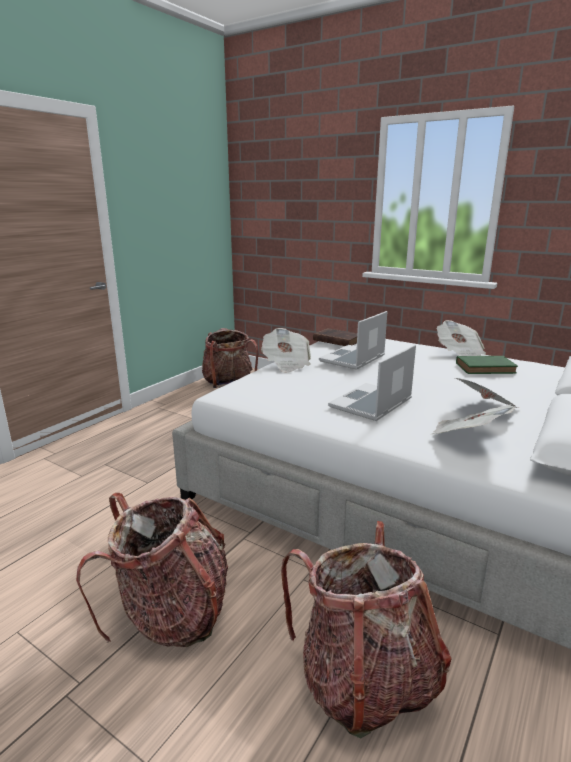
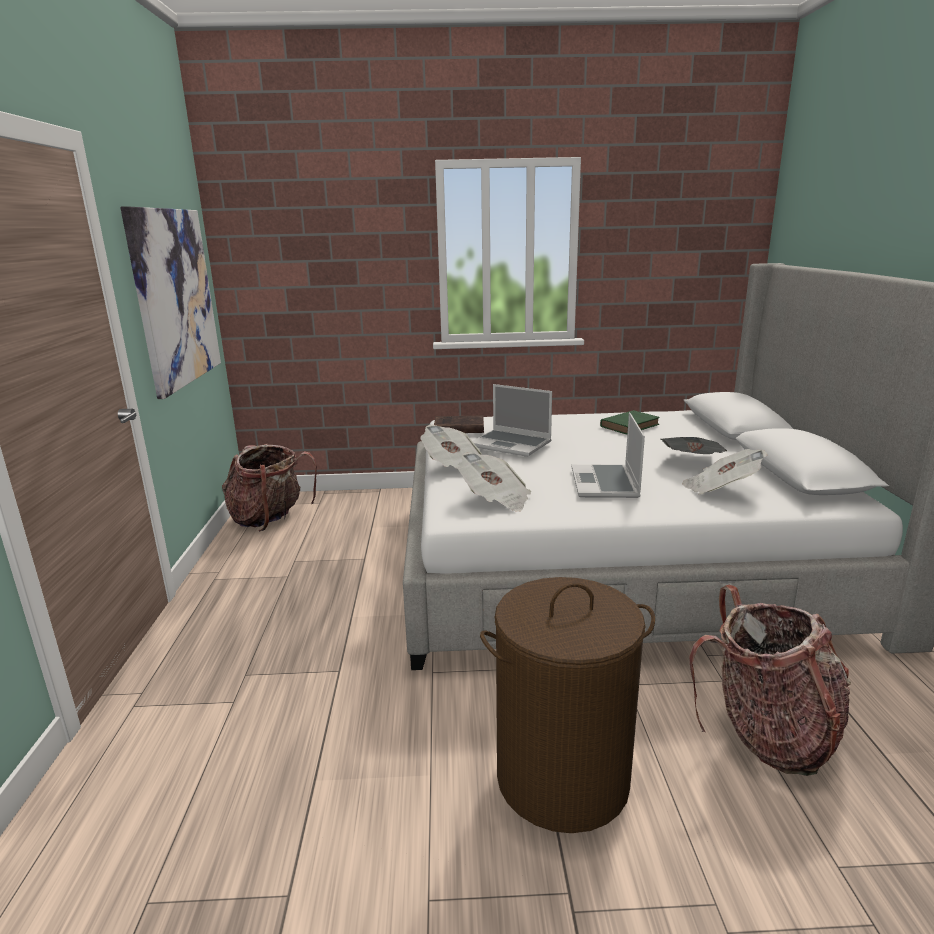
camera: 35 degrees left, 0 degrees up
backpack [76,493,228,647] -> brown laundry basket [480,577,655,833]
laptop [319,311,387,370] -> laptop turned 60 degrees counterclockwise [473,384,552,457]
newspaper [436,320,486,356] -> newspaper moved to [458,452,531,512]
none -> picture [120,206,221,399]

